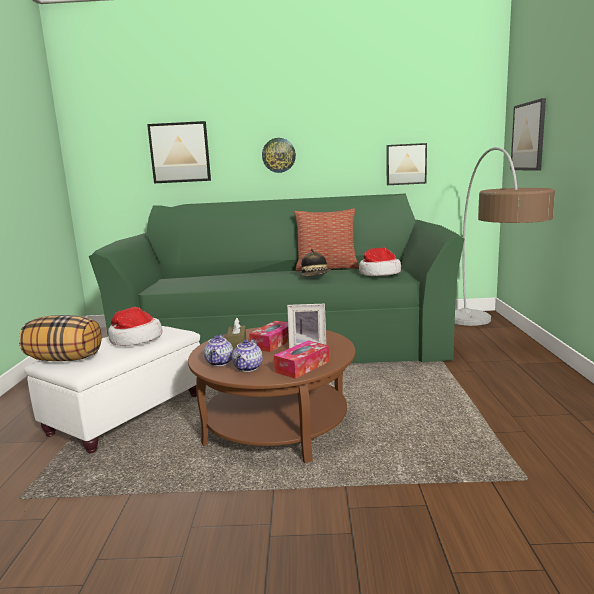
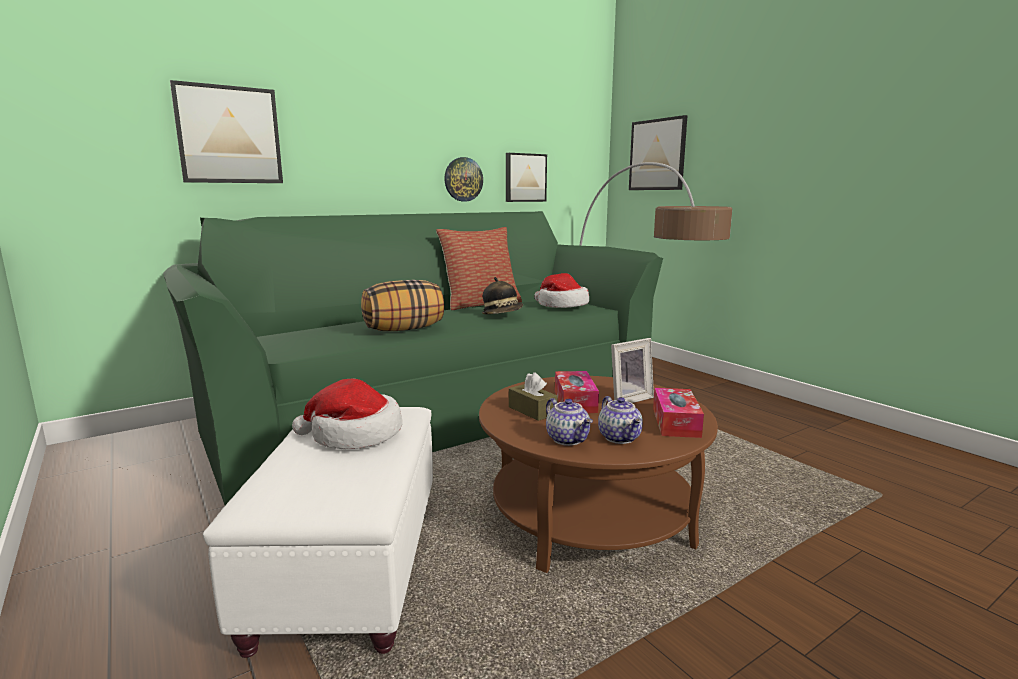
camera: 35 degrees left, 0 degrees up
pillow [19,315,102,361] -> pillow moved to [361,280,444,331]
wall clock [262,138,296,173] -> wall clock moved to [444,157,483,202]

